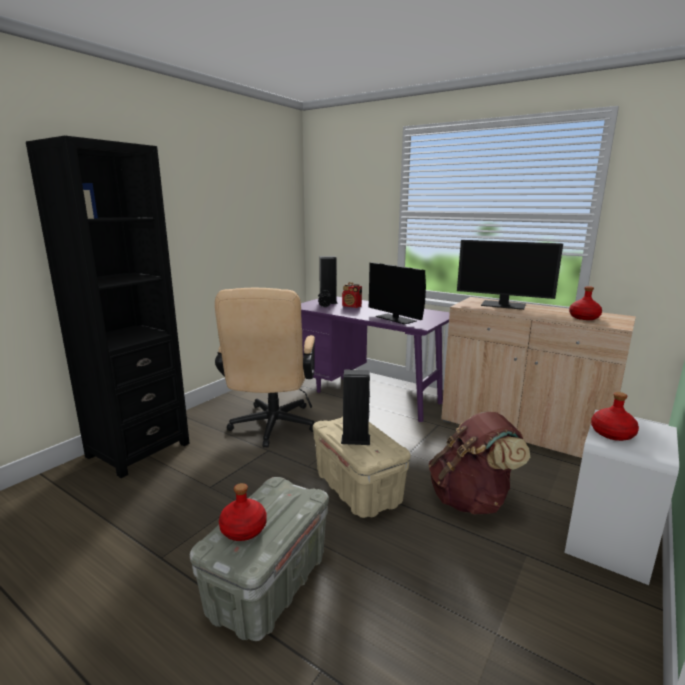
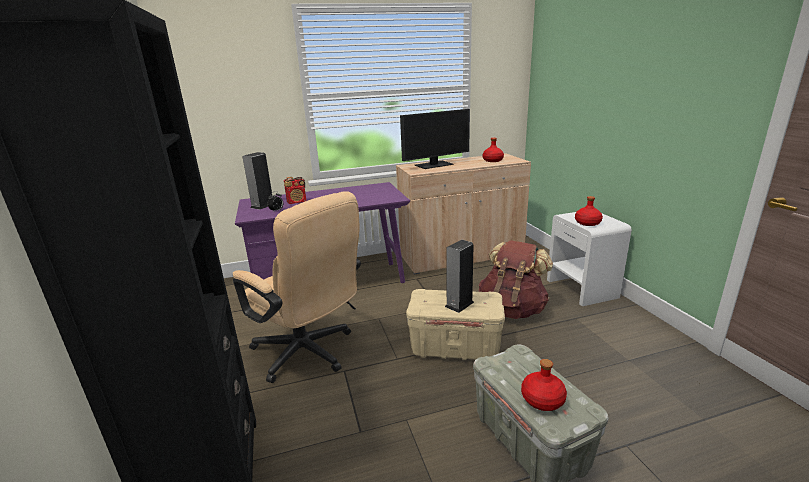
camera: 50 degrees left, 5 degrees up
monitor [369,263,426,324] -> none

